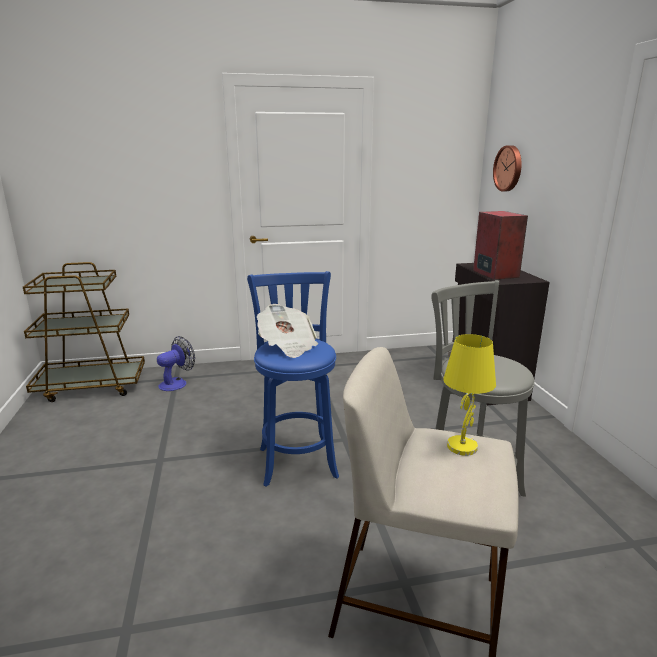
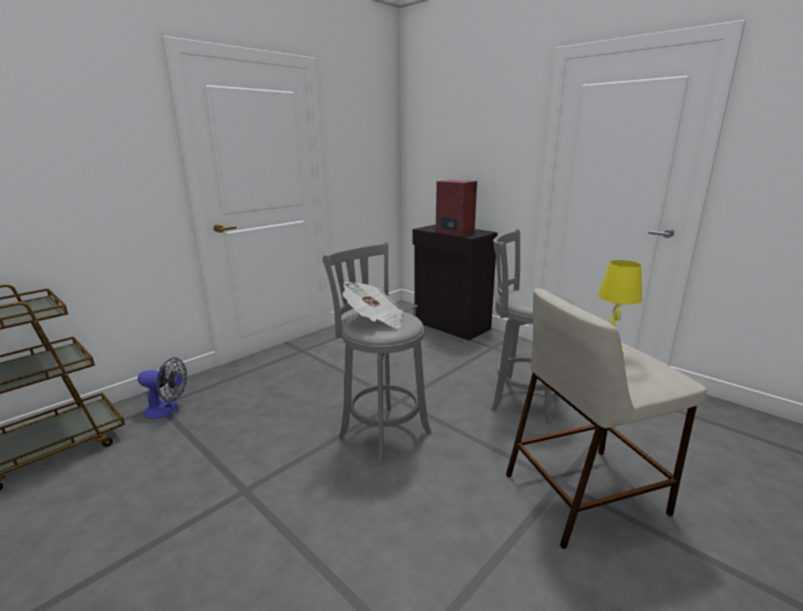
camera: 35 degrees left, 0 degrees up
fan [157,336,195,391] -> fan turned 90 degrees clockwise [138,357,187,419]
blue stool [247,271,339,487] -> grey stool [323,242,431,466]
wall clock [493,145,522,191] -> none

